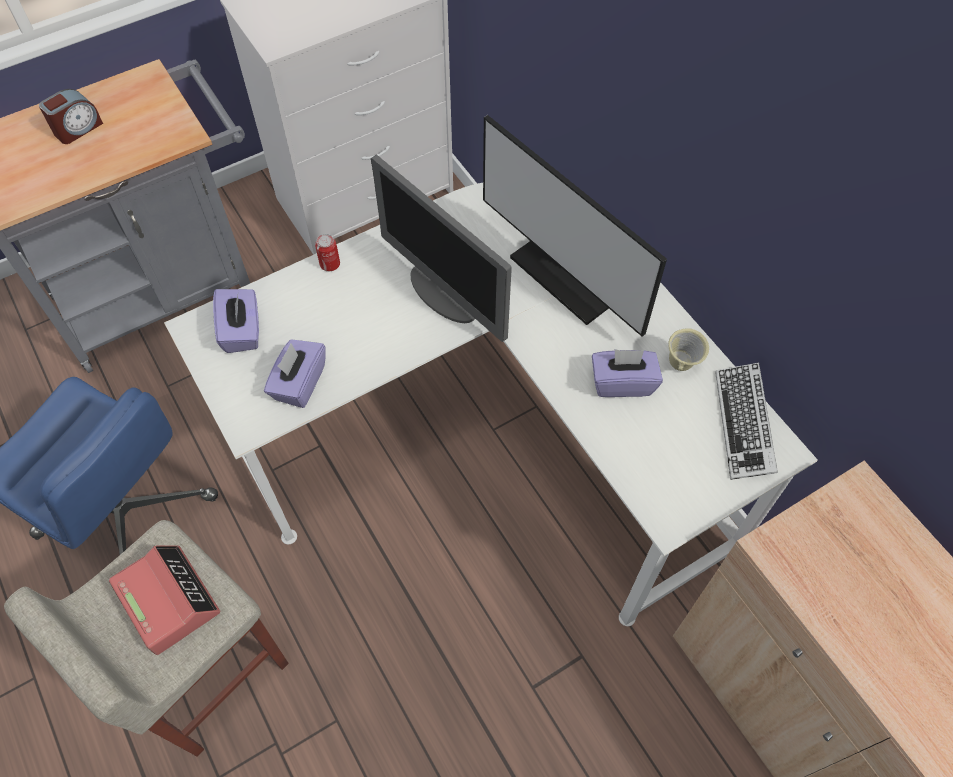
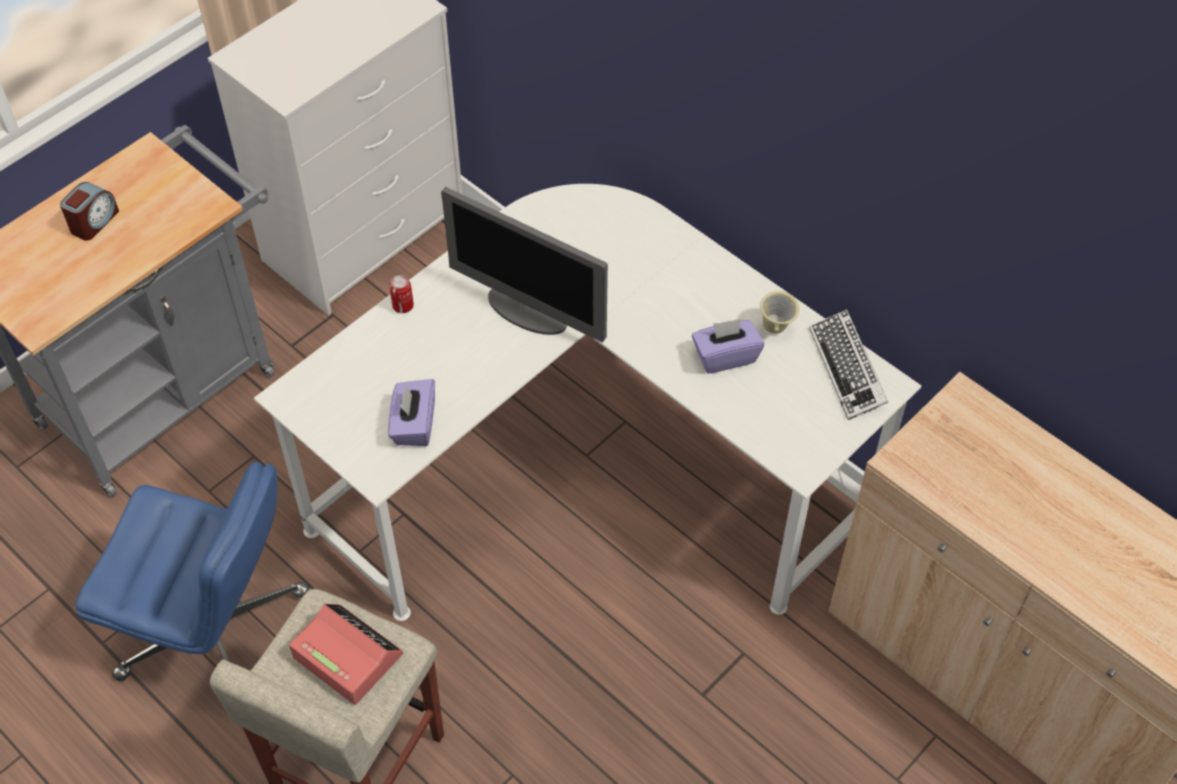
camera: 15 degrees left, 5 degrees down
purple tissue box [213,289,259,353] -> none
monitor [483,115,667,337] -> none

